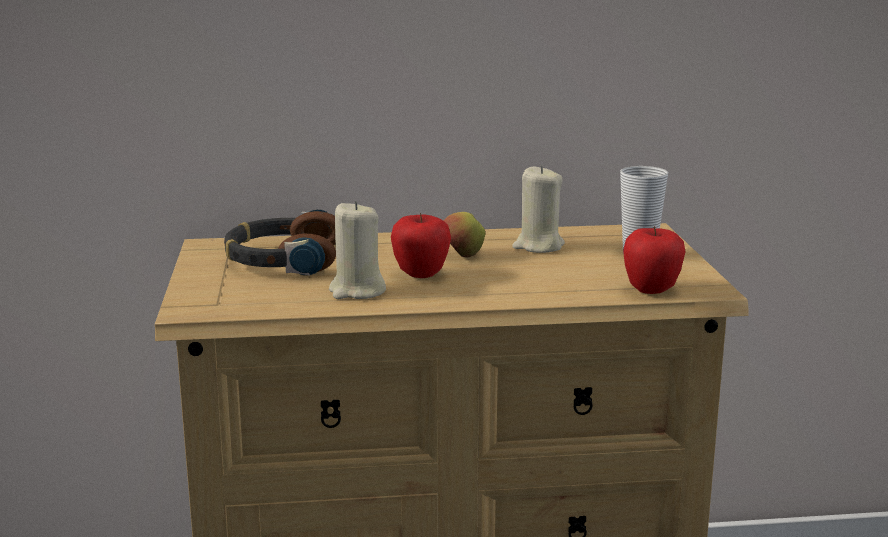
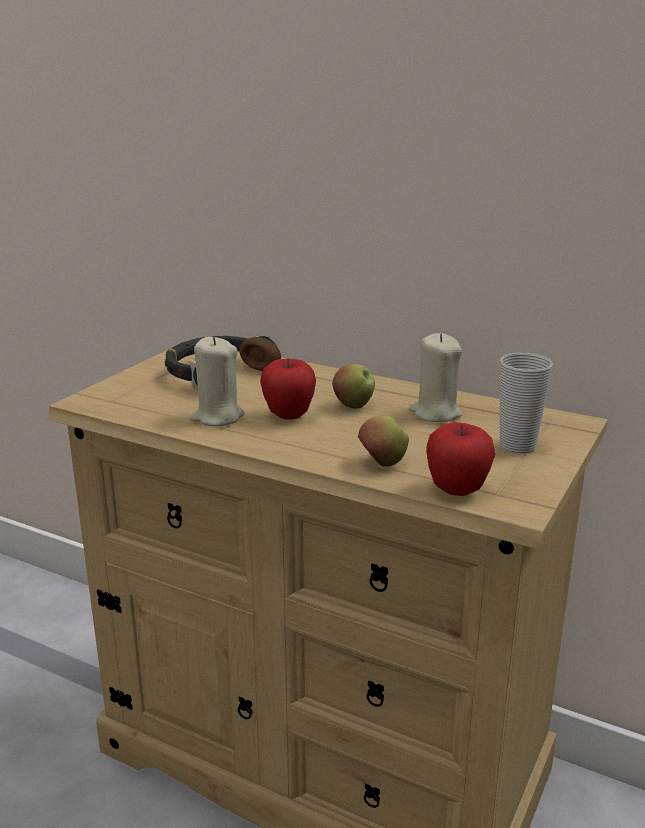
camera: 35 degrees right, 5 degrees up
none -> apple [358,416,409,466]

